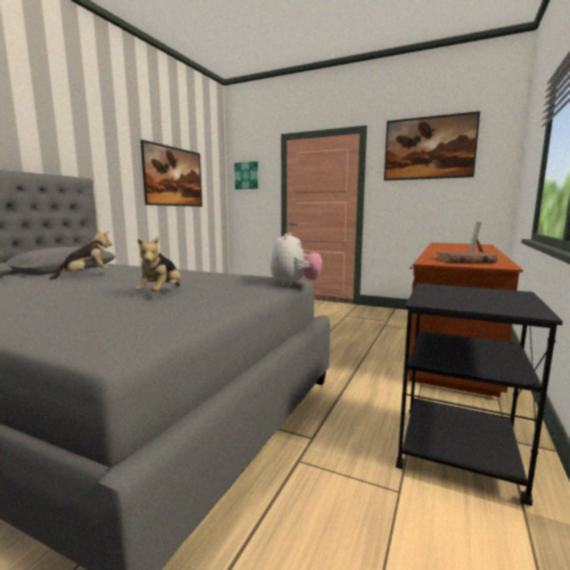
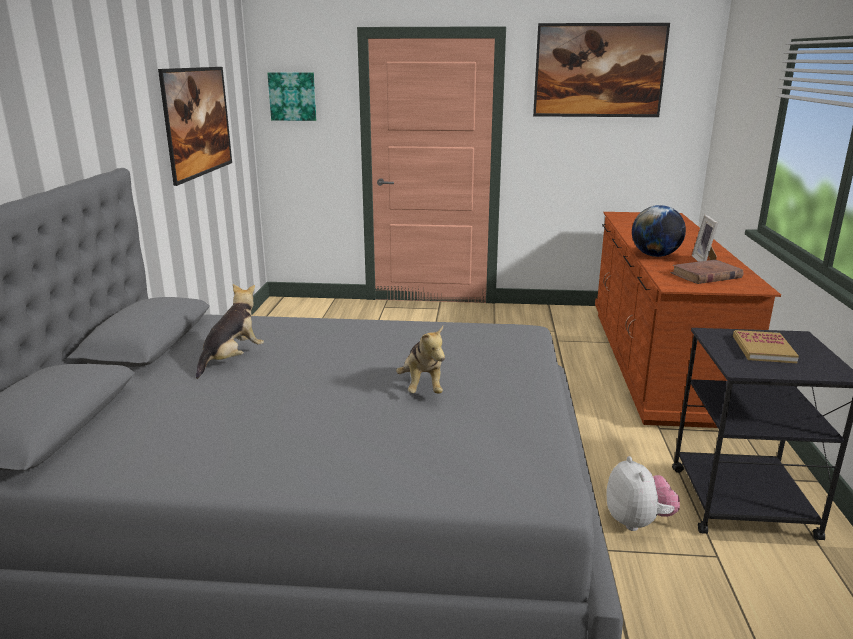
camera: 20 degrees left, 10 degrees up
plush toy [270,233,322,287] -> plush toy moved to [607,456,680,531]
none -> globe [632,205,686,257]
none -> book [733,330,799,363]

